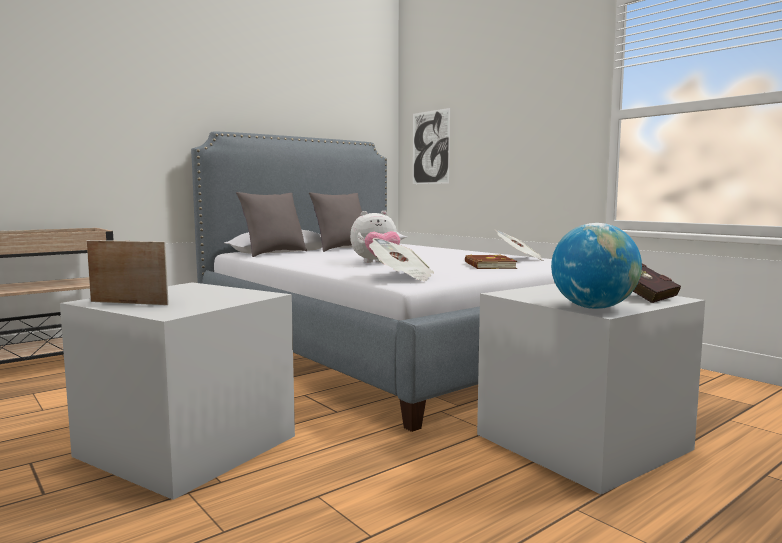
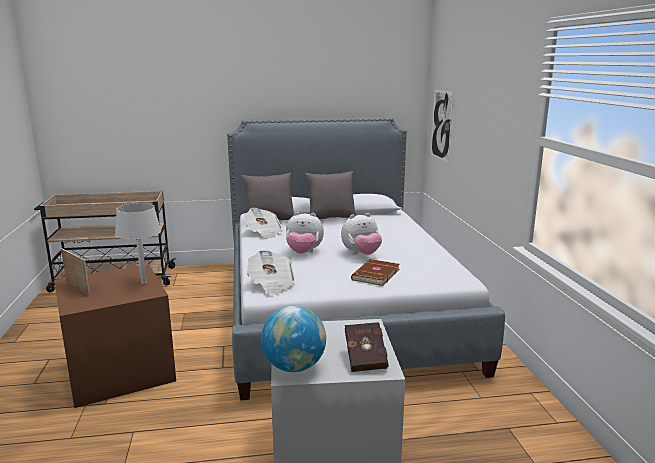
camera: 30 degrees right, 10 degrees up
grey storage box [60,282,295,500] -> brown storage box [54,264,176,408]
newspaper [494,229,544,261] -> newspaper moved to [244,208,283,239]
none -> grey table lamp [115,203,161,284]
none -> plush toy [341,213,382,255]

